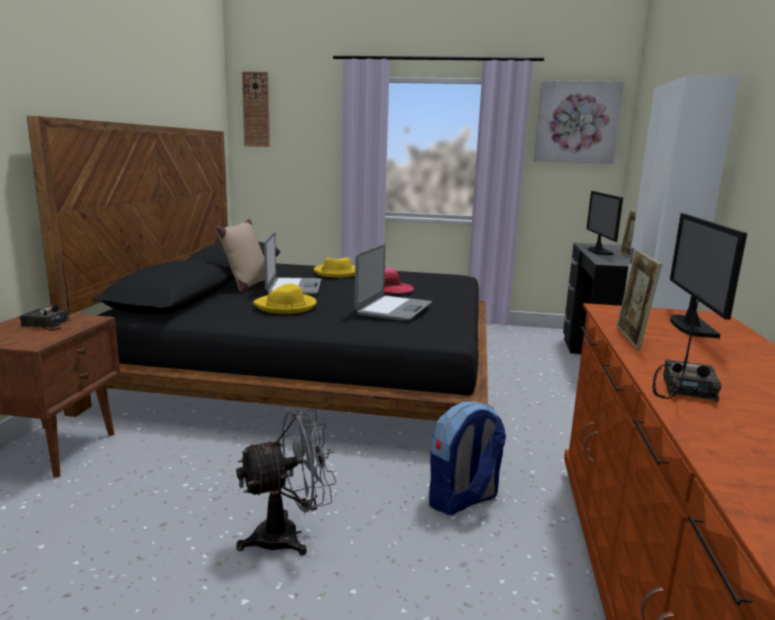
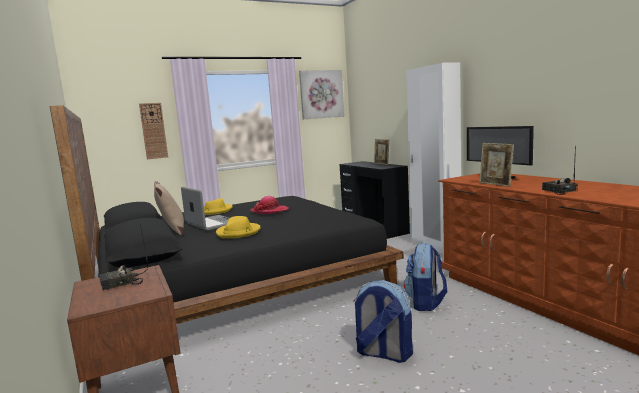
camera: 35 degrees left, 5 degrees down
grey fan [236,409,336,556] -> backpack [353,280,413,363]
wall clock [242,71,270,147] -> wall clock moved to [139,103,168,159]
laptop [355,244,432,321] -> none
monitor [586,191,623,255] -> none

